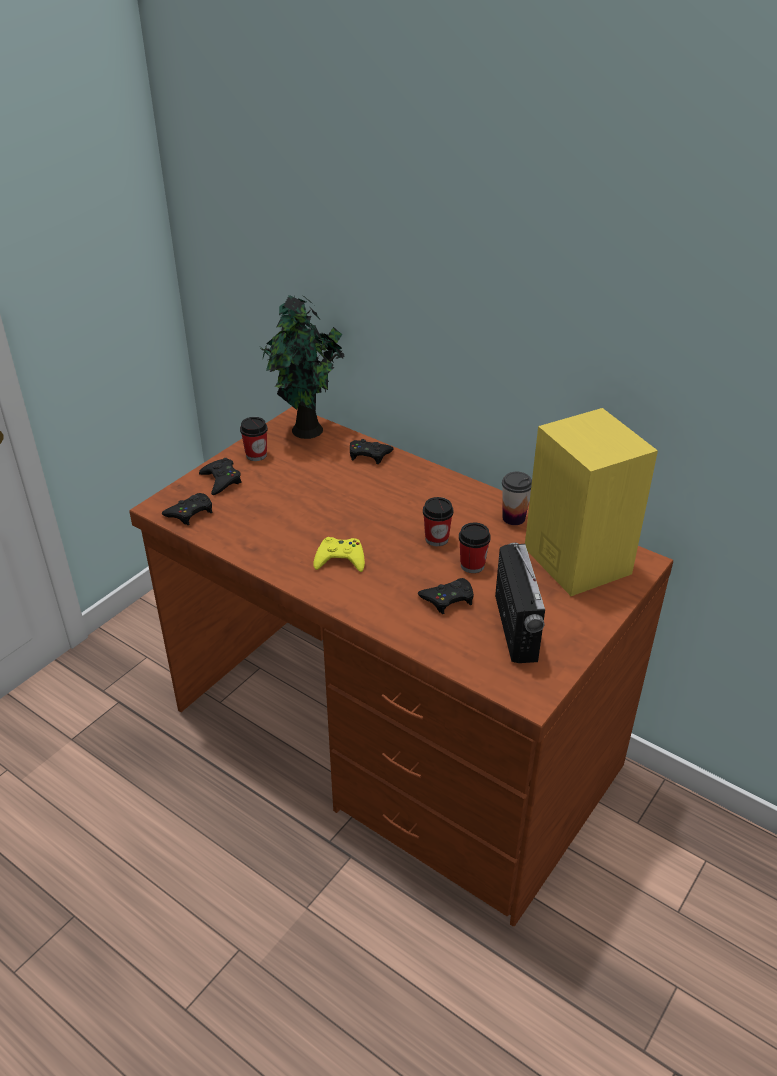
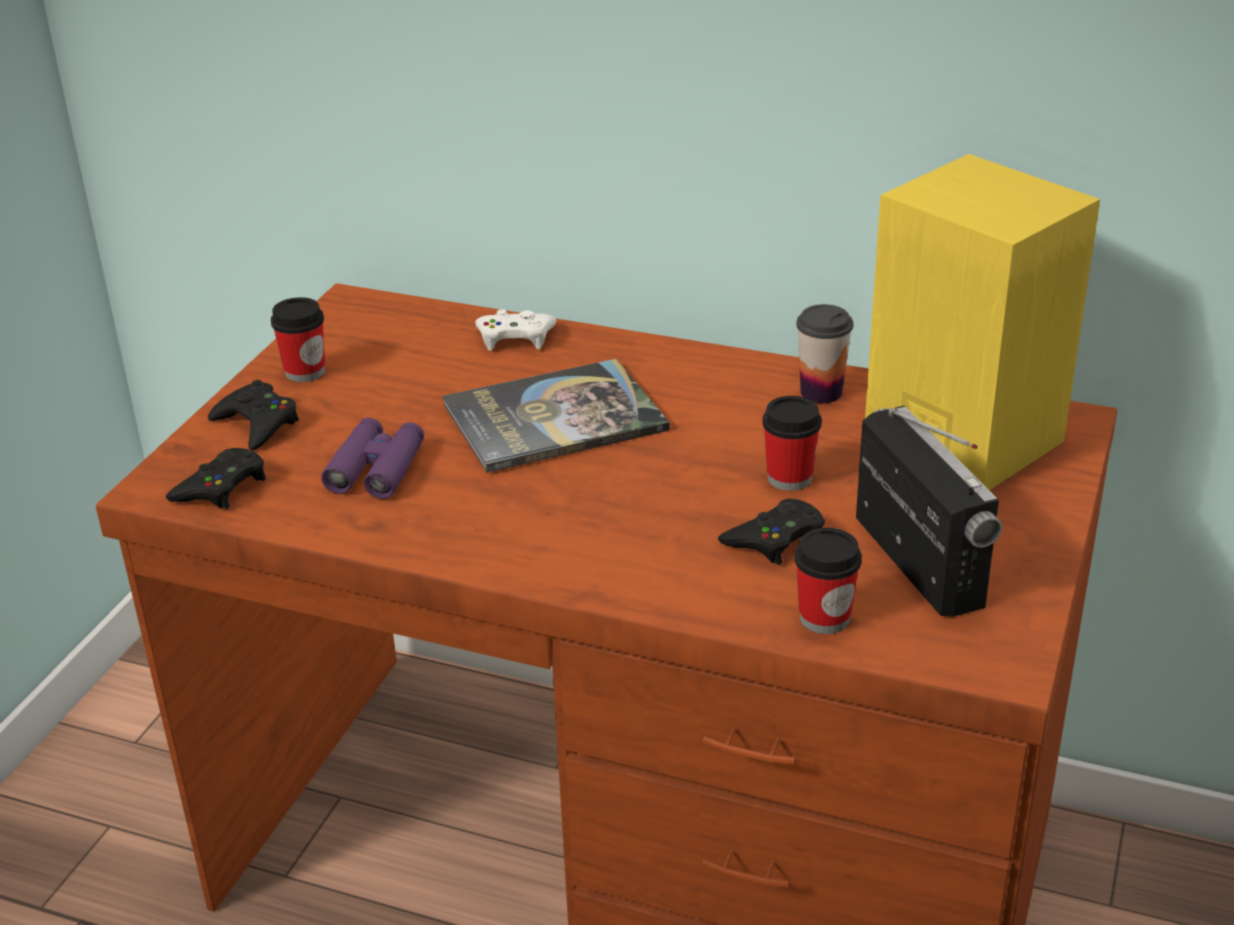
camera: 15 degrees left, 5 degrees down
potted plant [261,295,345,439] -> none
yellow game controller [314,537,365,572] -> none
black game controller [350,439,394,464] -> white game controller [475,309,557,351]
cup [423,497,454,546] -> cup moved to [795,528,862,634]
none -> purple binoculars [321,418,424,499]
none -> book [442,359,670,473]

